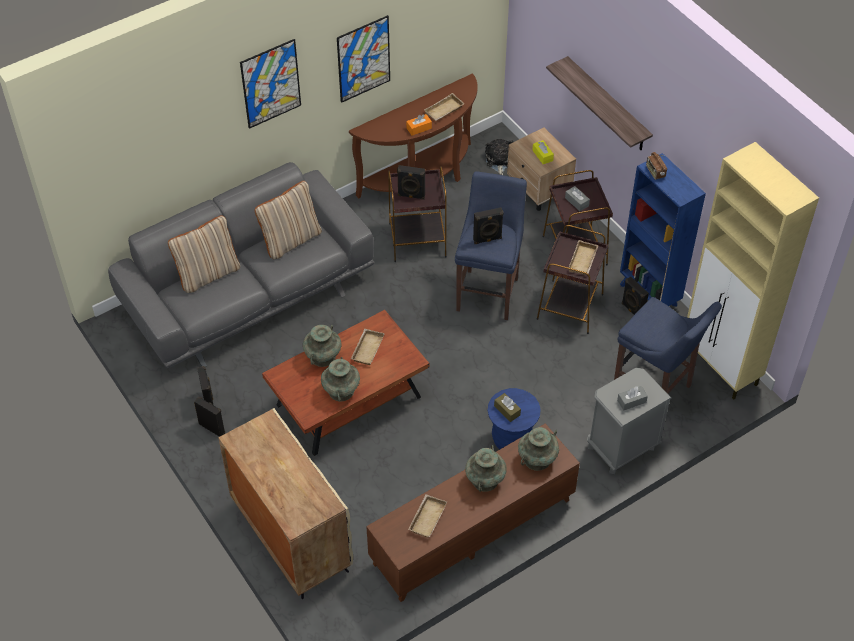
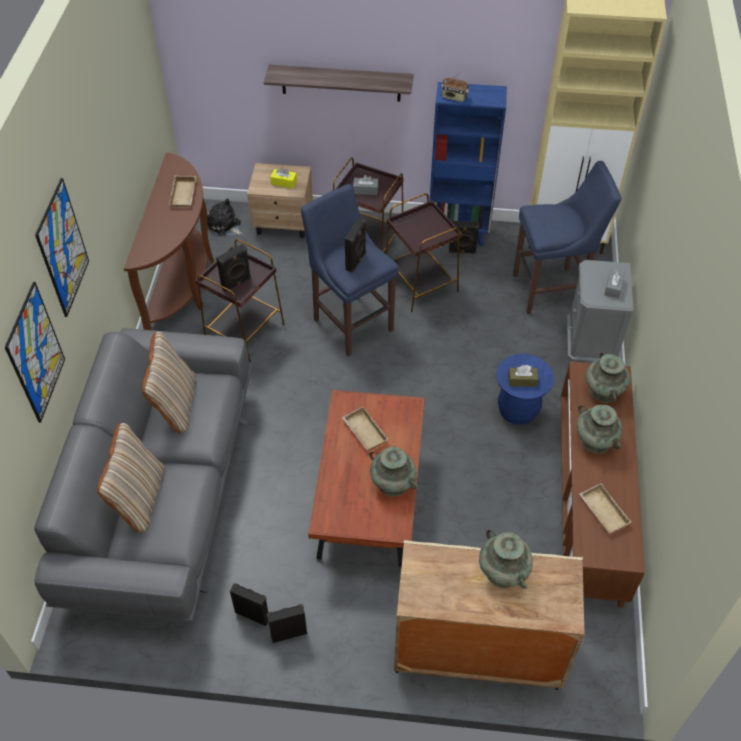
camera: 50 degrees left, 0 degrees up
turquoise vase [303,325,342,367] -> turquoise vase moved to [479,529,533,589]
picture [337,15,390,103] -> picture moved to [4,282,65,423]
orange tissue box [406,114,432,135] -> none
beige tray [569,240,599,275] -> none

